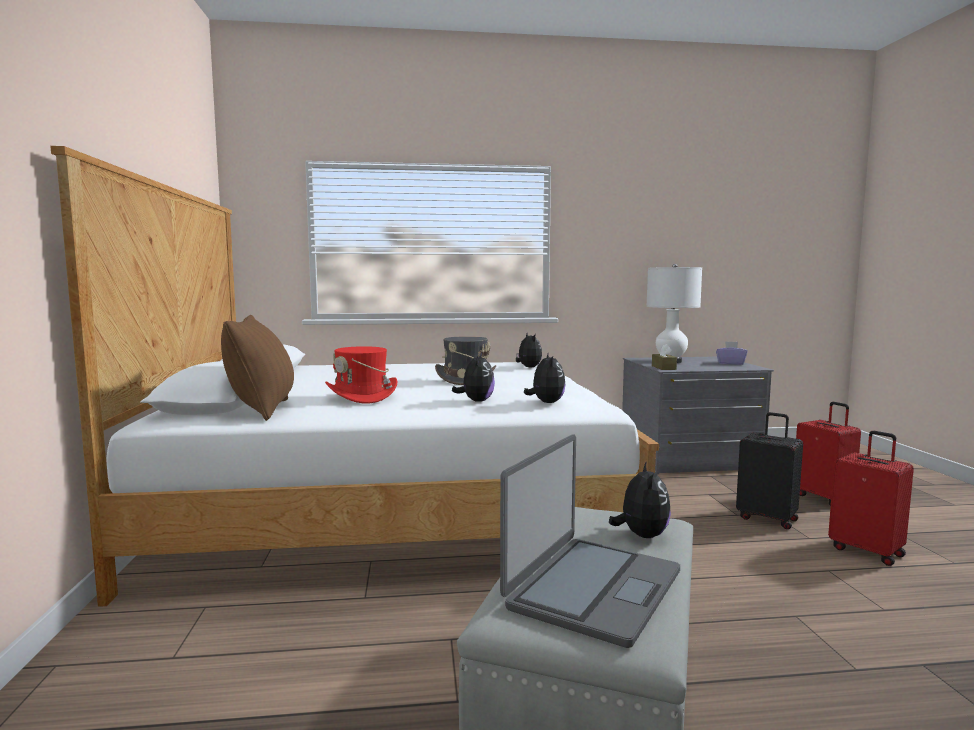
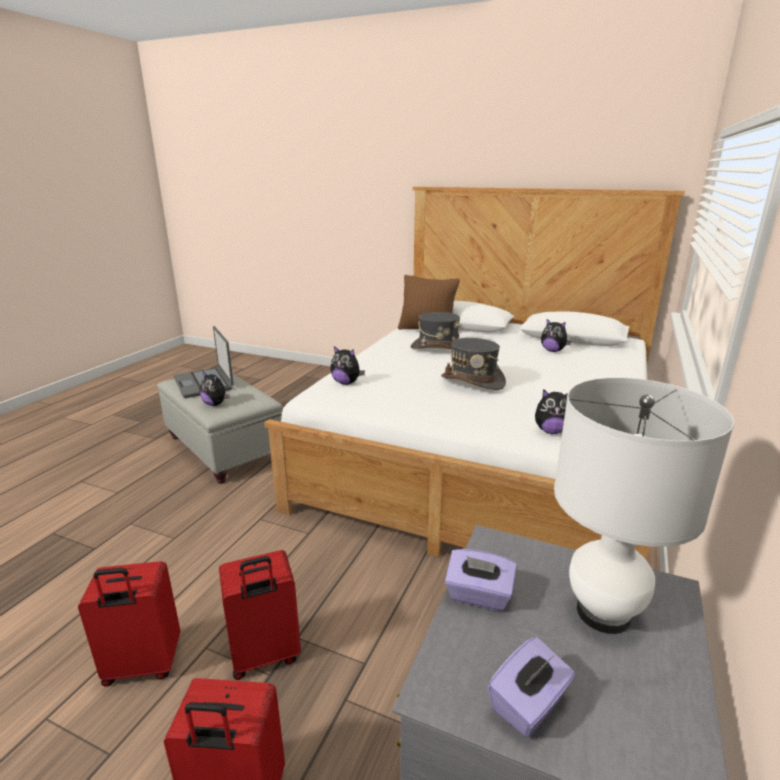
camera: 120 degrees right, 15 degrees up
red hat [325,346,397,404] -> grey hat [411,312,460,350]
plush toy [452,353,495,402] -> plush toy moved to [541,319,571,352]
brown tissue box [652,344,677,370] -> none
black suitcase [736,412,803,529] -> red suitcase [219,550,301,680]
none -> purple tissue box [445,549,517,611]

